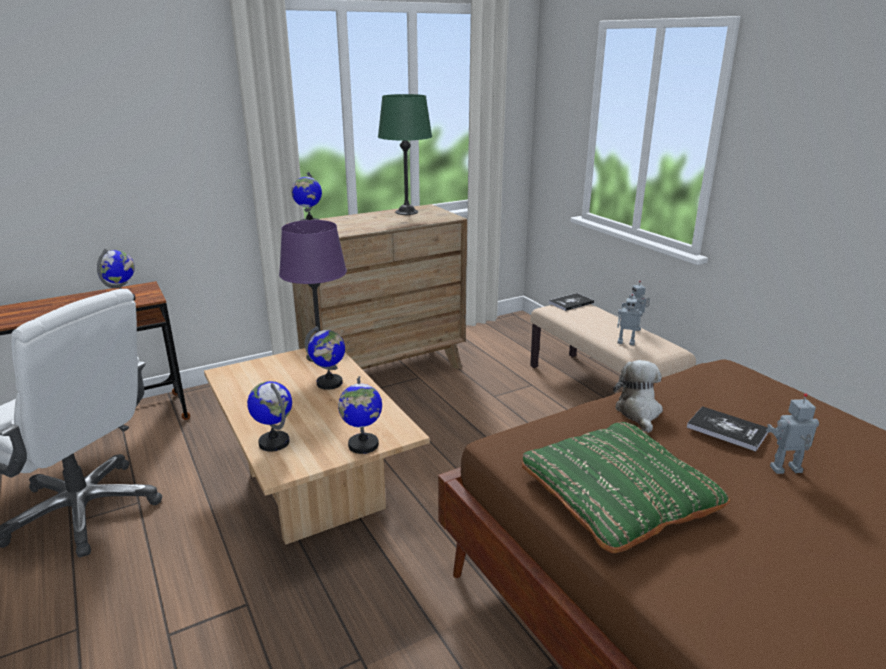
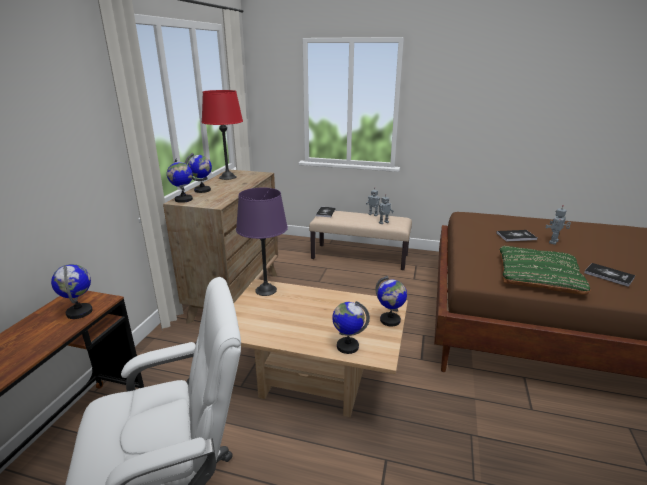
camera: 45 degrees left, 0 degrees up
globe [305,326,345,390] -> globe moved to [185,153,212,193]
green table lamp [378,94,432,215] -> red table lamp [202,90,243,180]
plush toy [613,360,663,433] -> none
none -> book [584,263,635,287]

